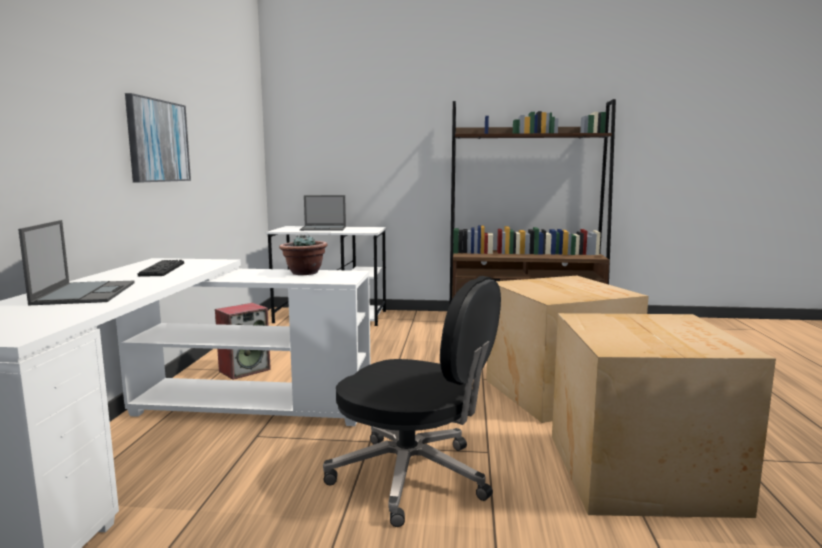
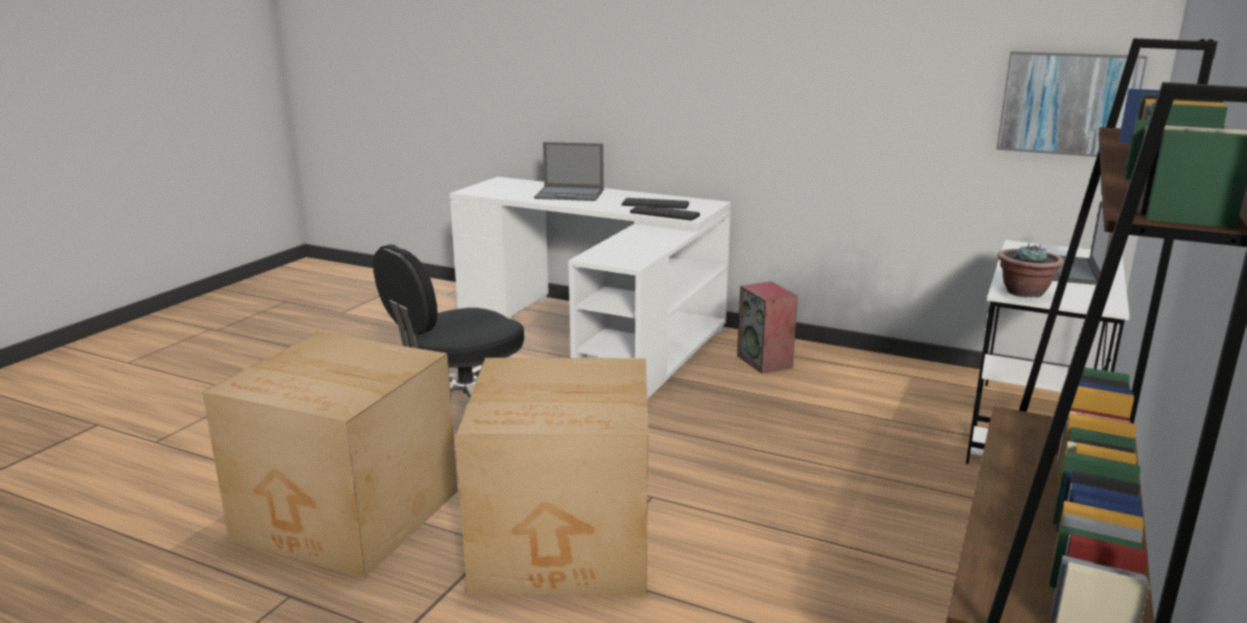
camera: 110 degrees right, 10 degrees up
picture [125,93,191,183] -> picture moved to [996,51,1147,157]
potted plant [279,235,328,275] -> potted plant moved to [997,243,1064,298]
none -> keyboard [630,205,700,221]

